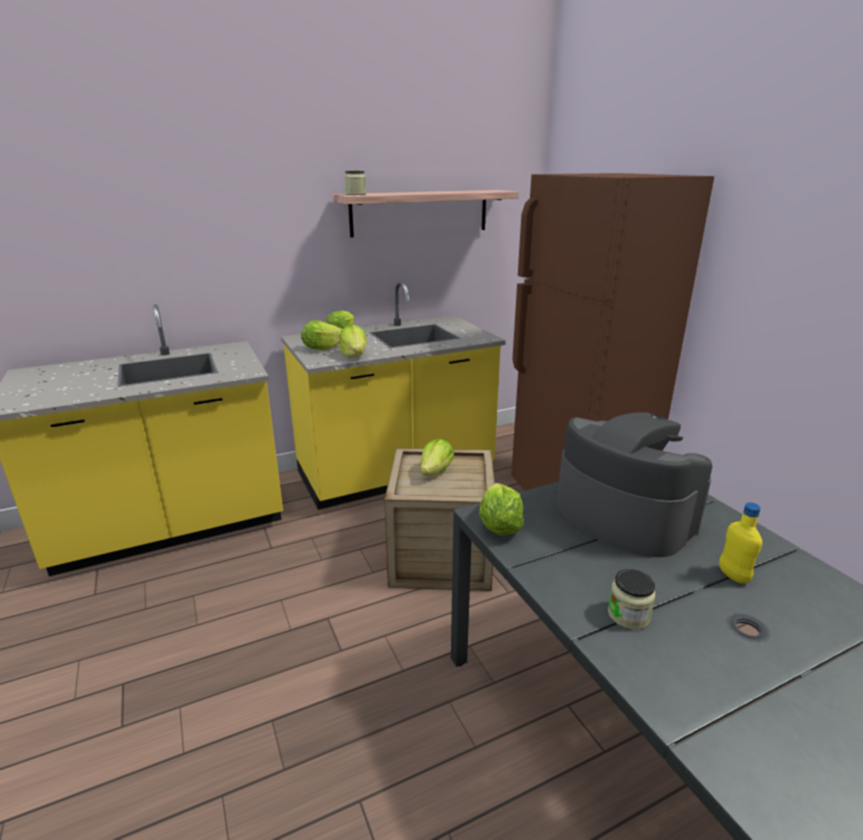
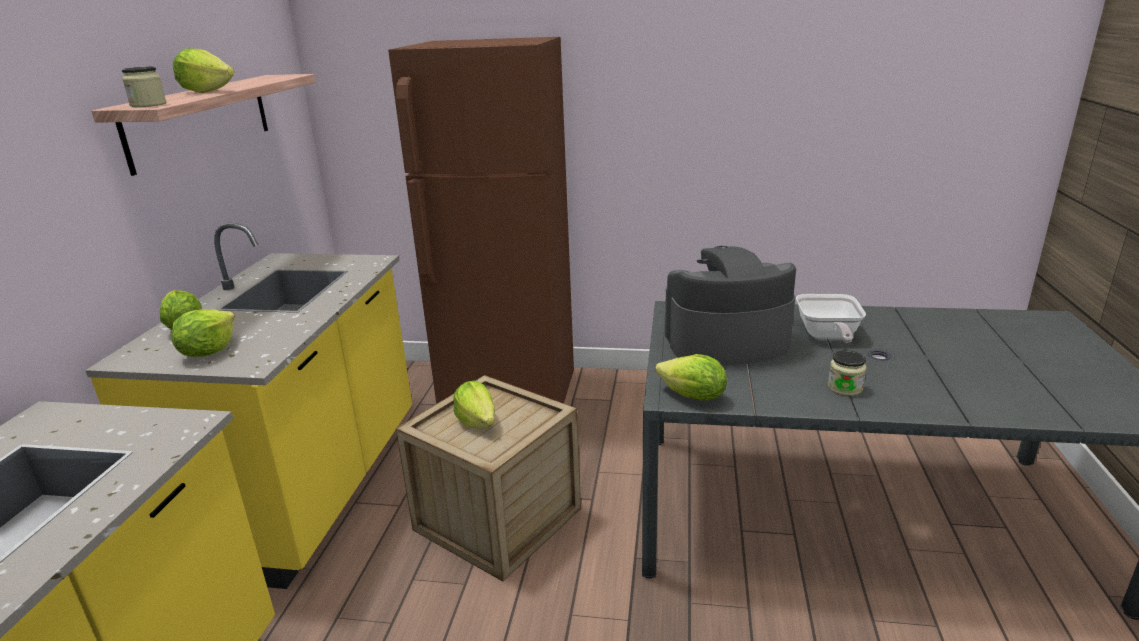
camera: 55 degrees left, 0 degrees up
lettuce [339,325,367,358] -> lettuce moved to [173,48,234,93]
yellow bottle [719,502,762,584] -> frying pan [796,294,866,343]

